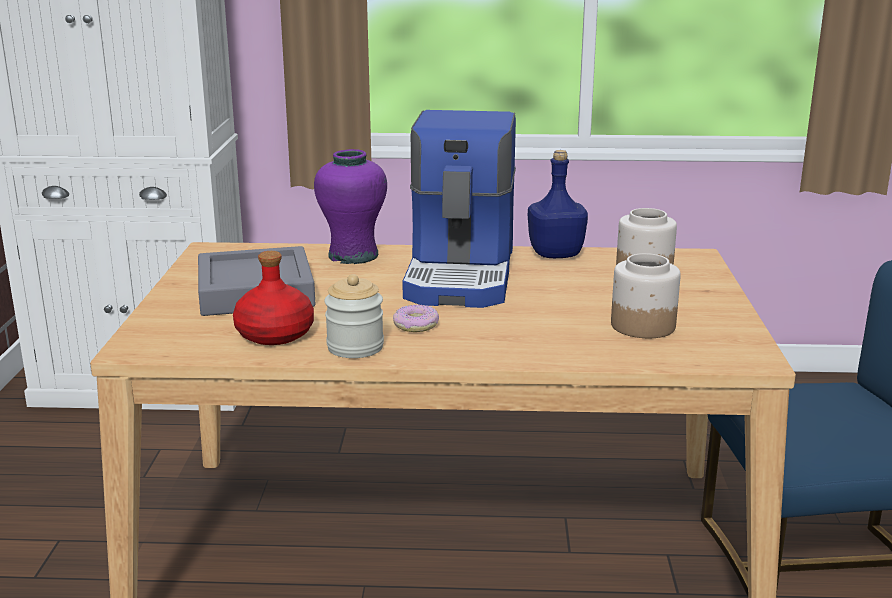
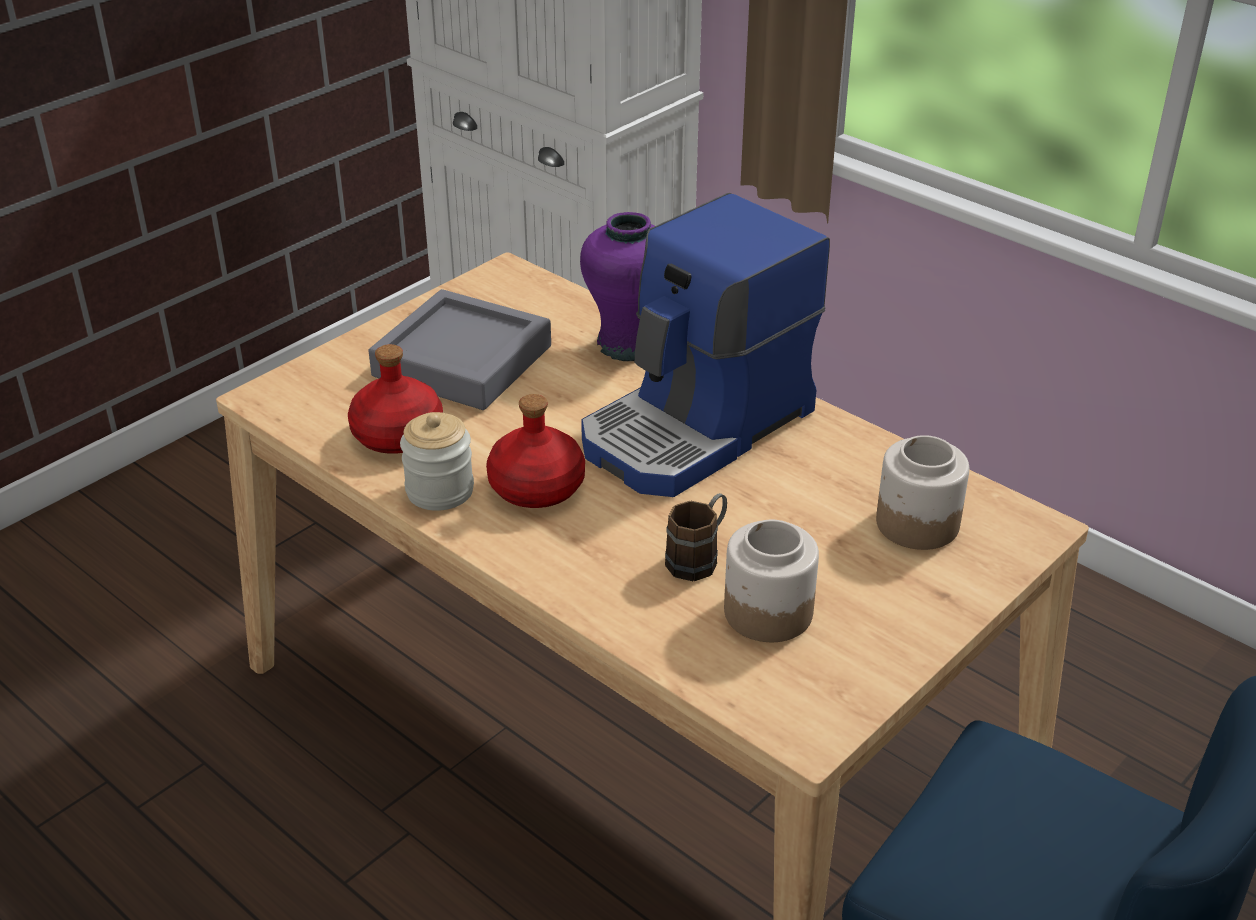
camera: 40 degrees right, 15 degrees up
donut [393,305,439,332] -> red bottle [486,394,585,508]
blue bottle [528,150,588,258] -> none
none -> brown mug [665,493,727,581]

